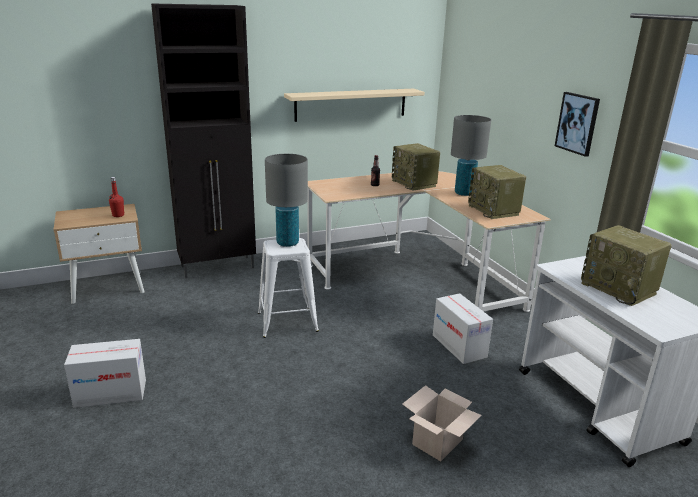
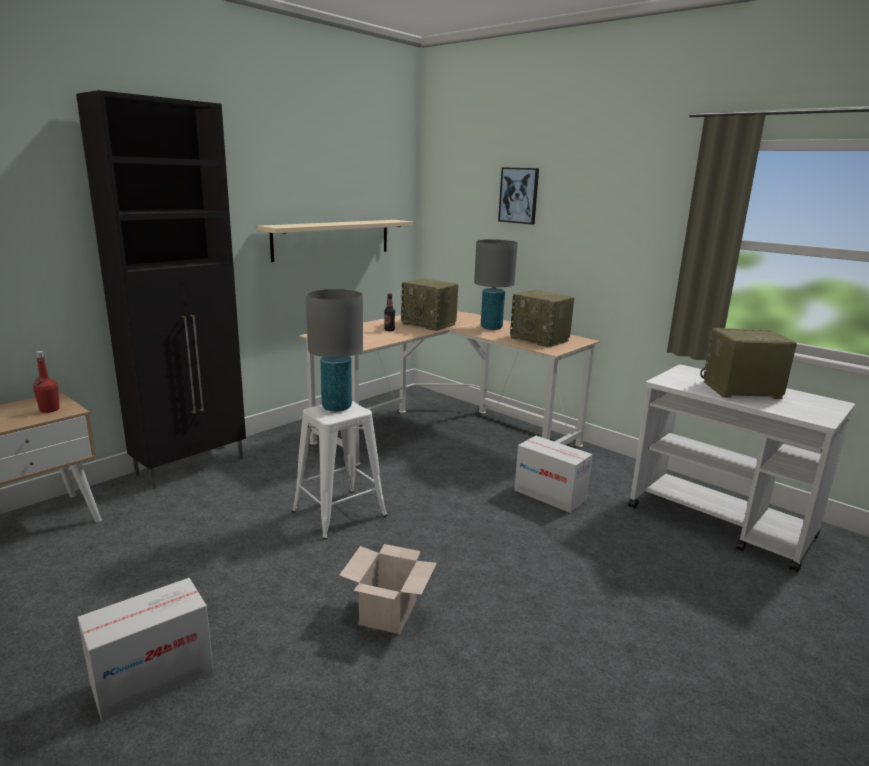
camera: 25 degrees left, 5 degrees down
cardboard box [402,385,482,461] -> cardboard box moved to [339,544,437,634]
picture [555,92,600,157] -> picture moved to [498,167,539,225]
radio [581,225,672,306] -> radio turned 150 degrees clockwise [700,328,797,399]

